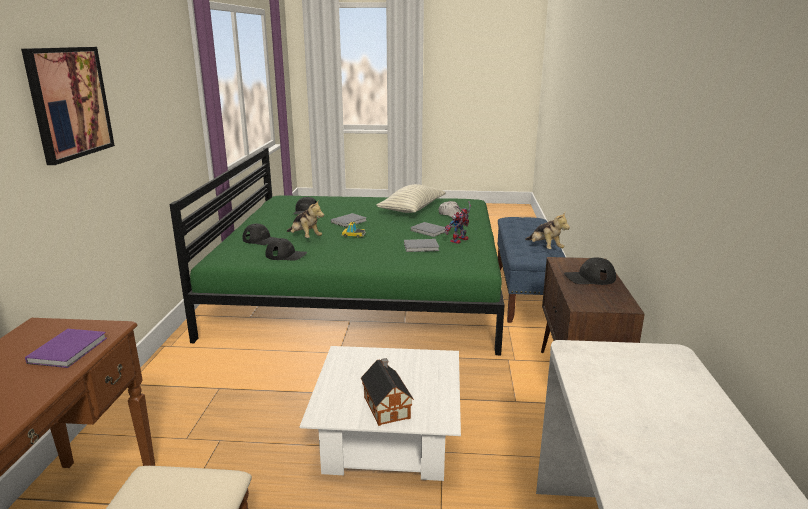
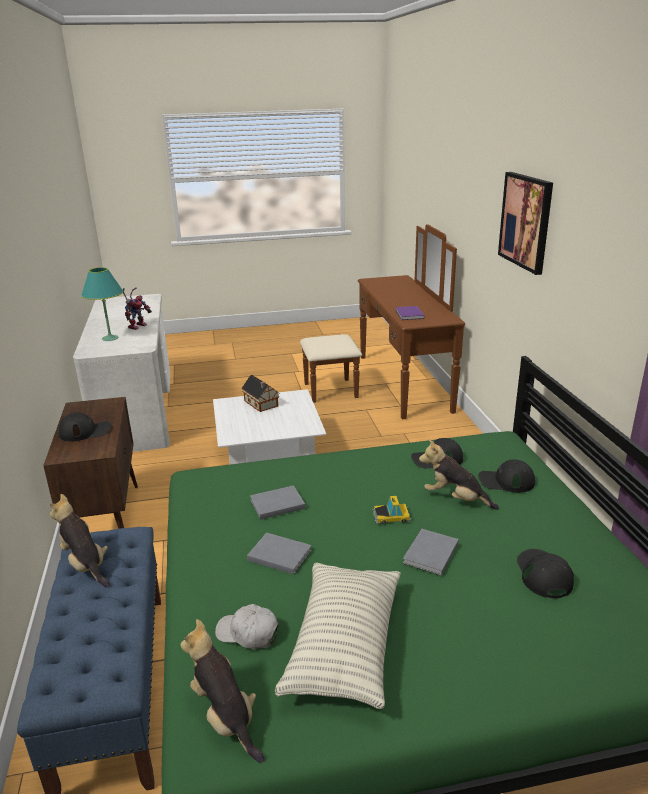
camera: 165 degrees right, 5 degrees up
toy robot [444,201,471,244] -> toy robot moved to [123,287,152,330]
none -> turquoise table lamp [81,267,123,341]
none -> plush toy [181,619,265,763]

